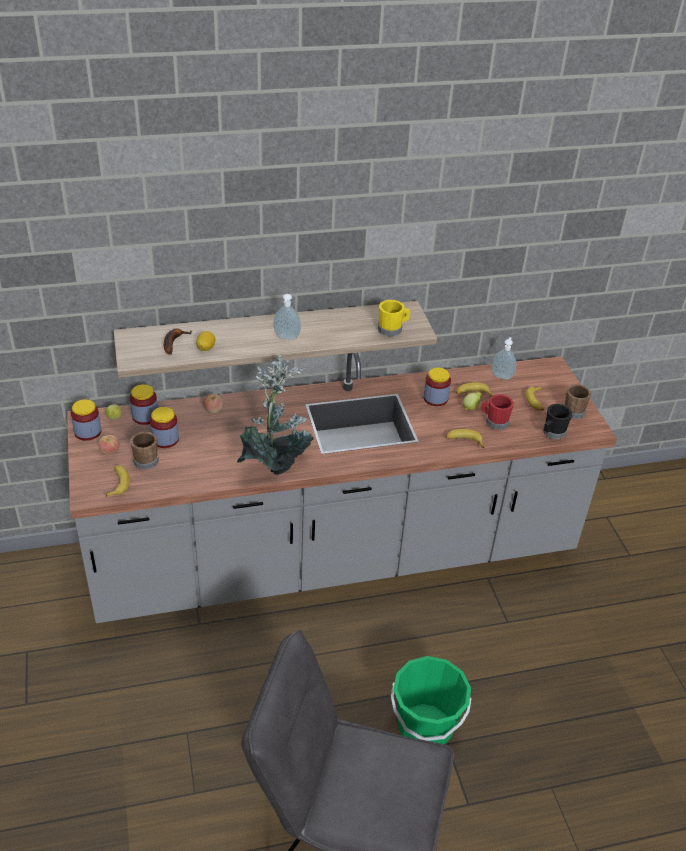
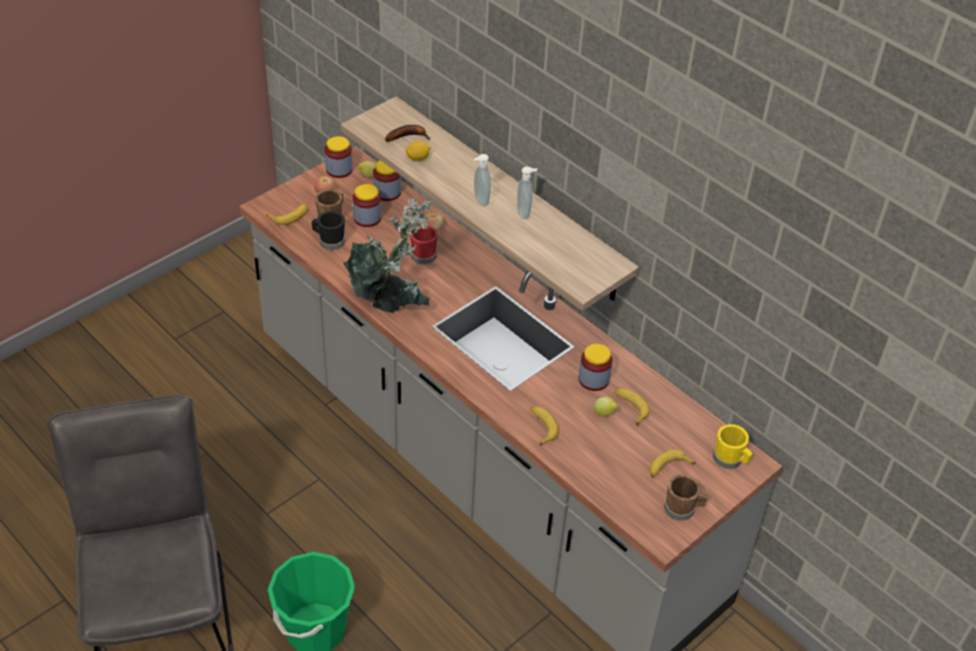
camera: 60 degrees right, 5 degrees up
yellow mug [378,300,410,337] -> yellow mug moved to [713,424,753,469]
red mug [481,394,514,430] -> red mug moved to [410,225,438,265]
soap dispenser [492,337,516,380] -> soap dispenser moved to [517,167,537,219]
black mug [543,404,572,439] -> black mug moved to [311,211,345,250]

